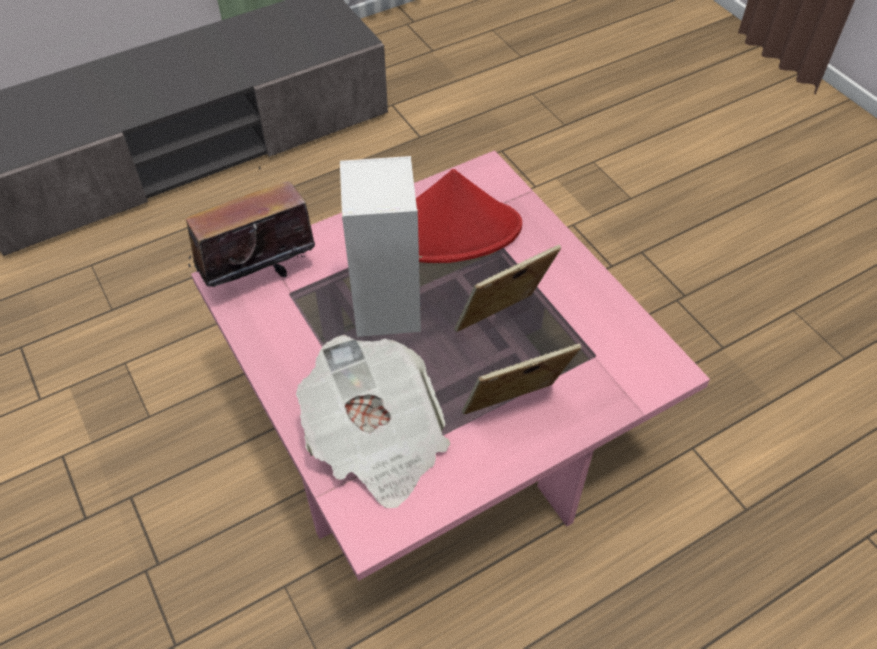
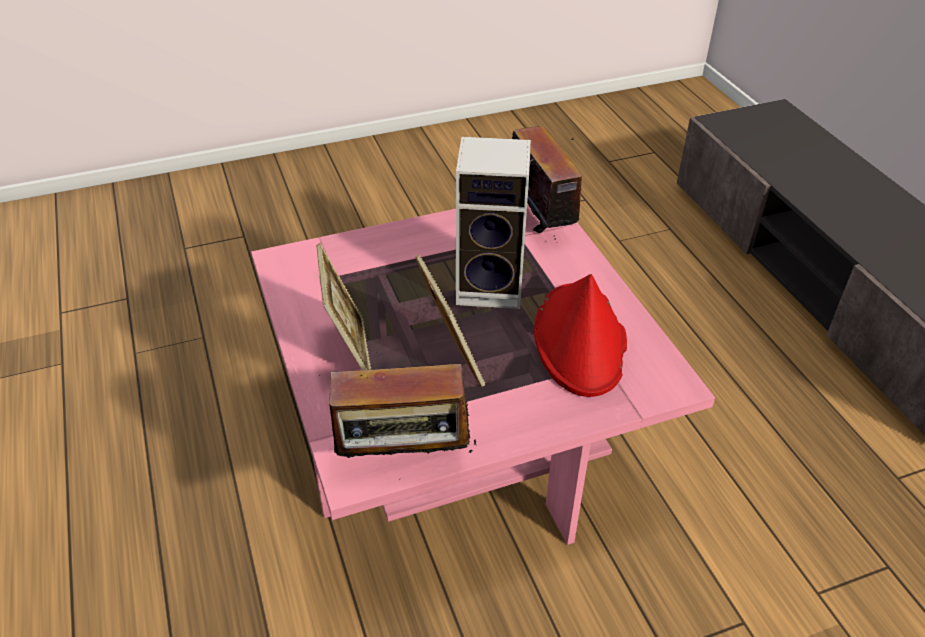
camera: 100 degrees right, 10 degrees down
newspaper [296,335,450,508] -> none
none -> radio [319,352,476,480]

